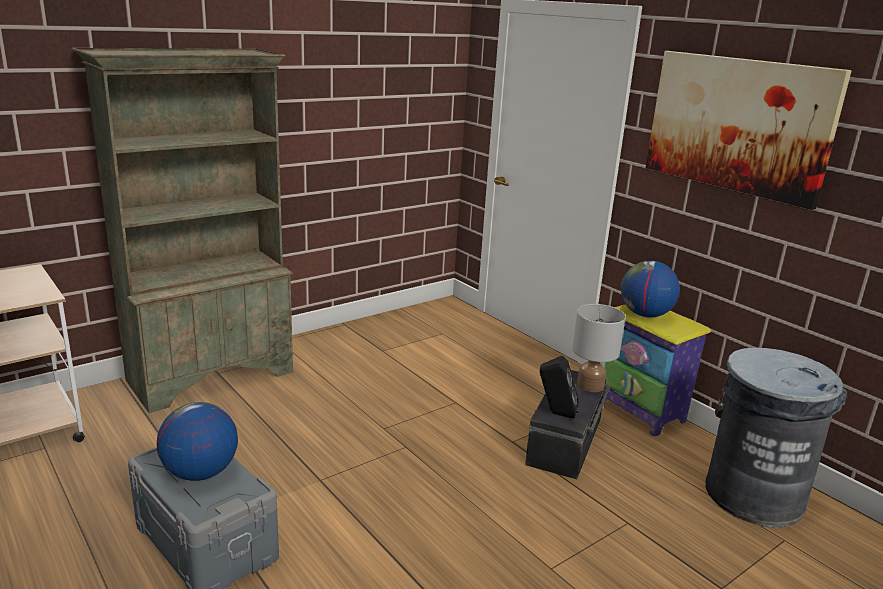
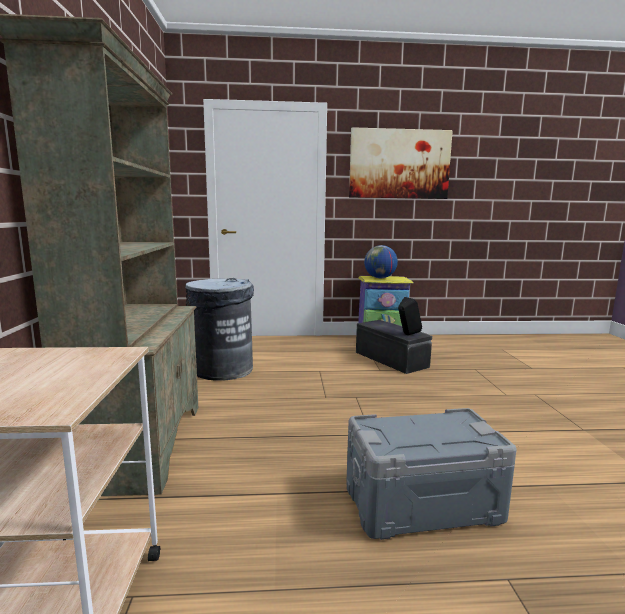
camera: 55 degrees left, 10 degrees down
globe [157,402,238,481] -> none
grey table lamp [572,304,626,392] -> none
grey trash can [705,347,847,528] -> grey trash can moved to [185,278,254,381]

